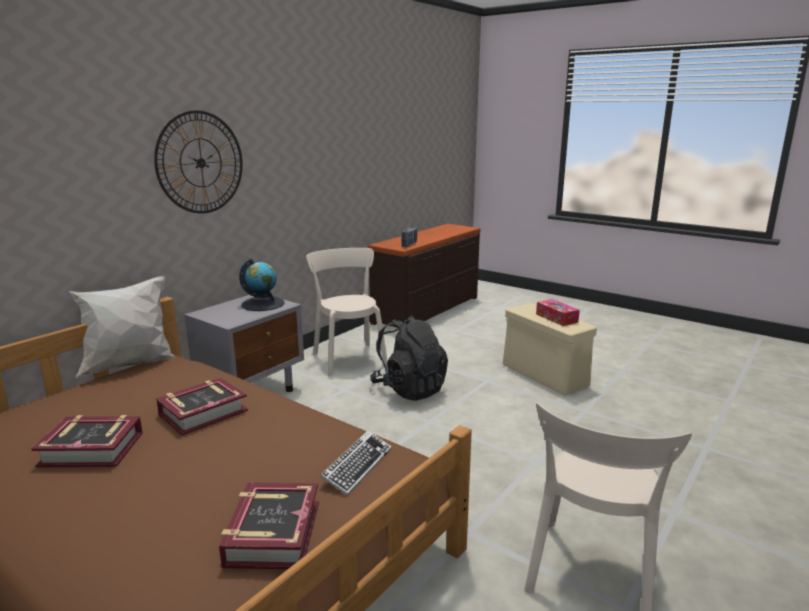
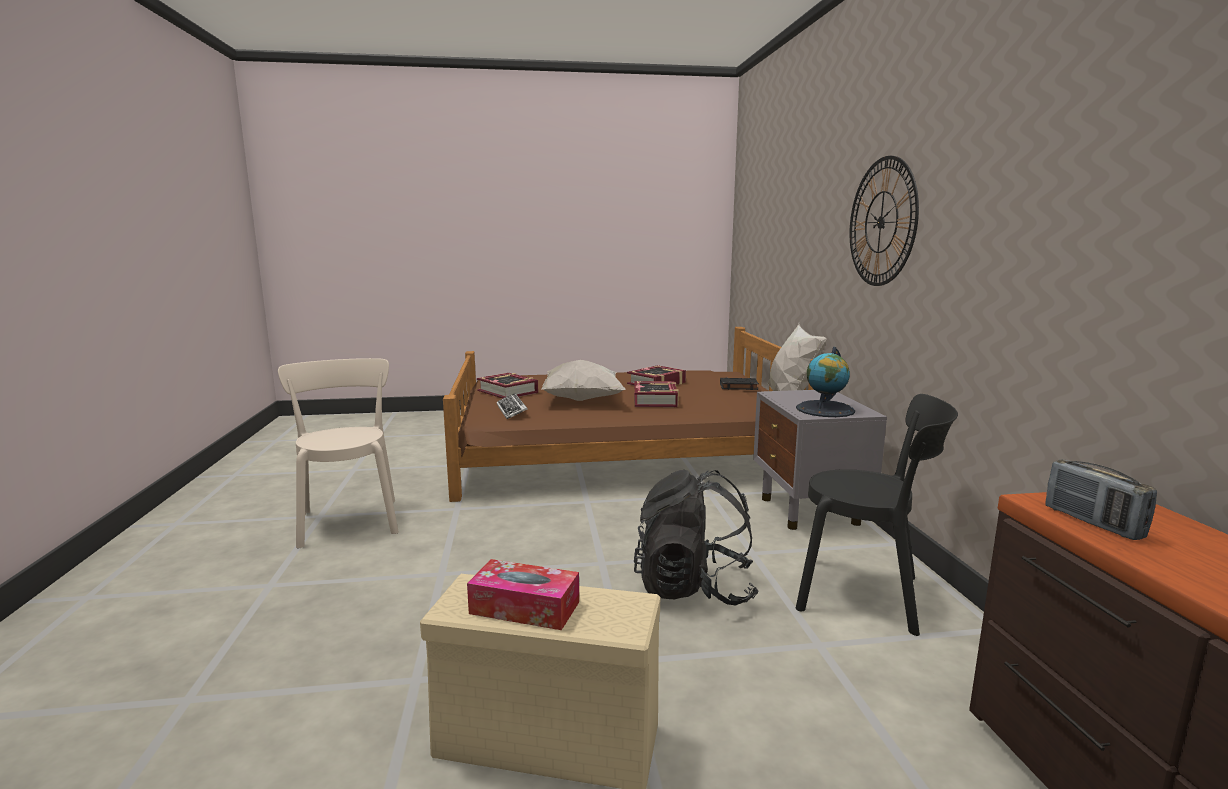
camera: 135 degrees right, 5 degrees down
beige chair [306,248,388,376] -> black chair [796,394,958,636]
none -> white pillow [542,360,625,401]
none -> black book [720,378,759,390]

